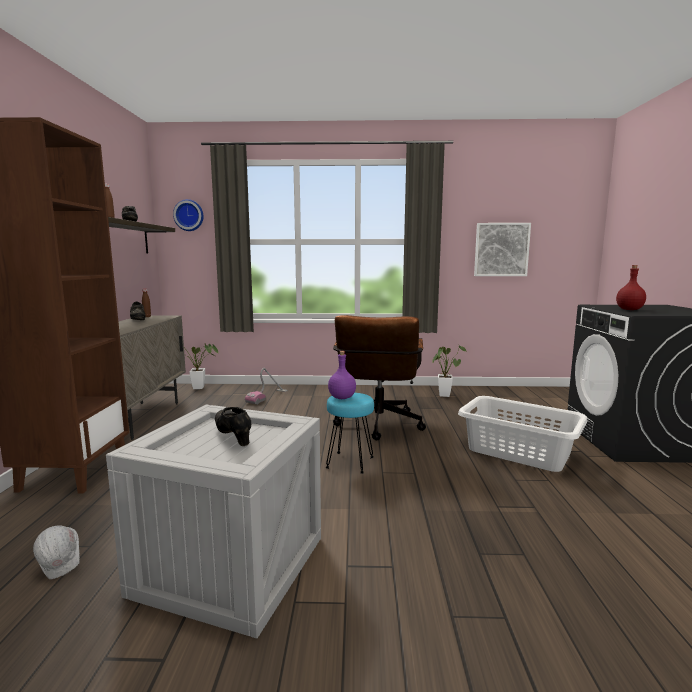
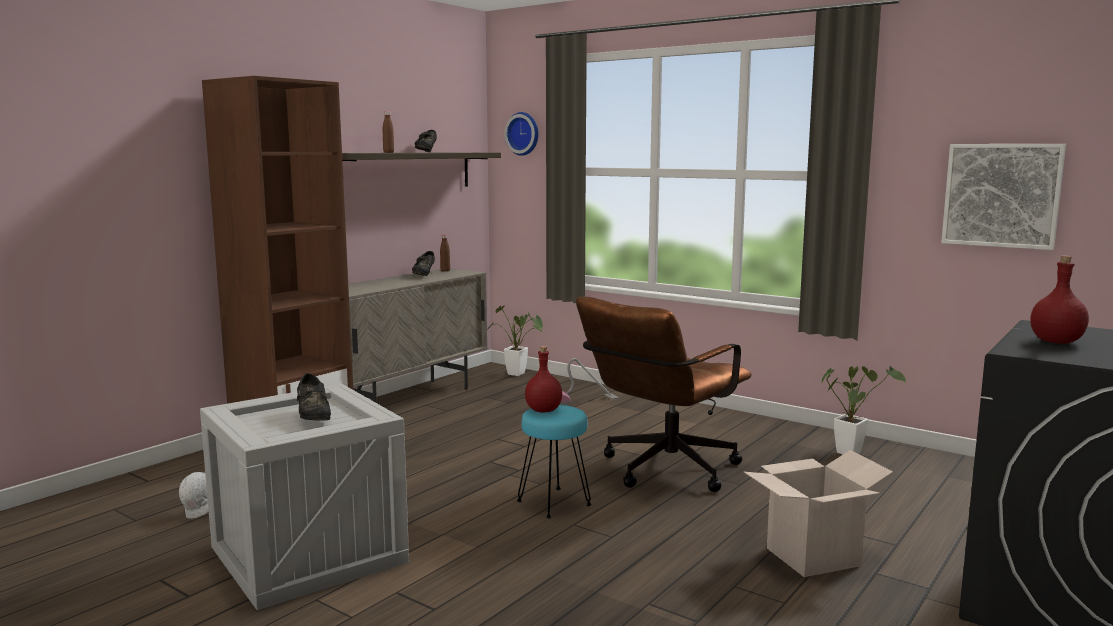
camera: 35 degrees right, 0 degrees up
black shoe [215,407,251,446] -> black shoe turned 150 degrees clockwise [297,373,331,421]
purple bottle [328,351,356,399] -> red bottle [525,346,562,412]
white laundry basket [458,396,587,472] -> cardboard box [744,450,893,577]

